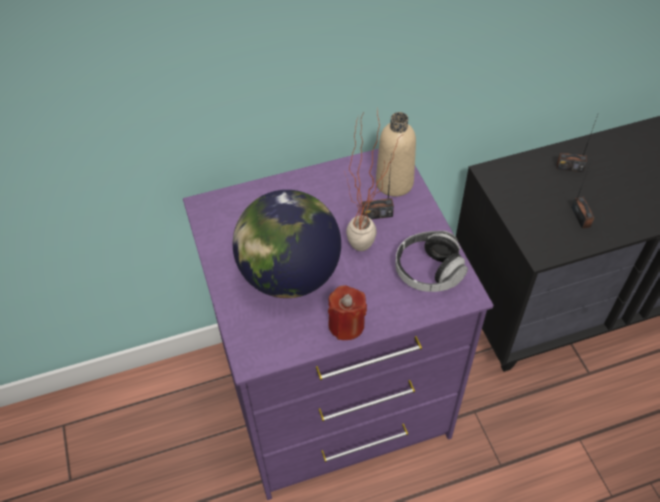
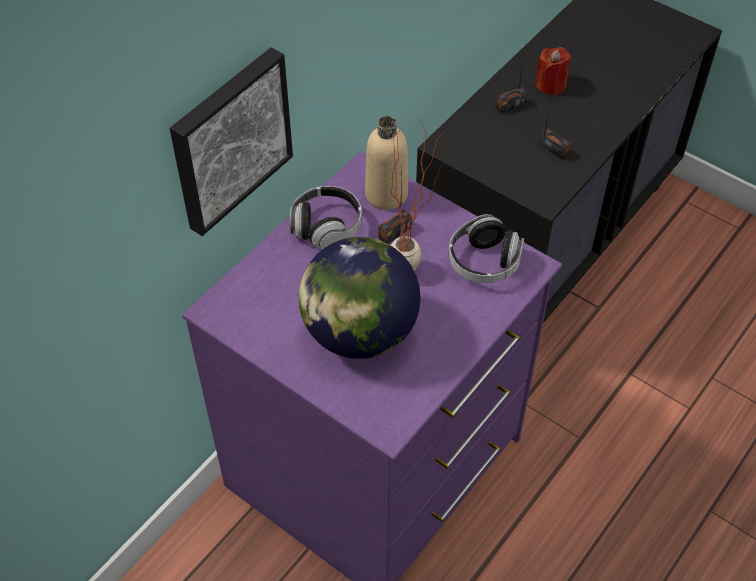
camera: 35 degrees left, 0 degrees up
red candle [328,285,367,340] -> red candle moved to [535,47,571,96]
none -> picture [170,47,293,236]
none -> headphones [290,186,362,250]

